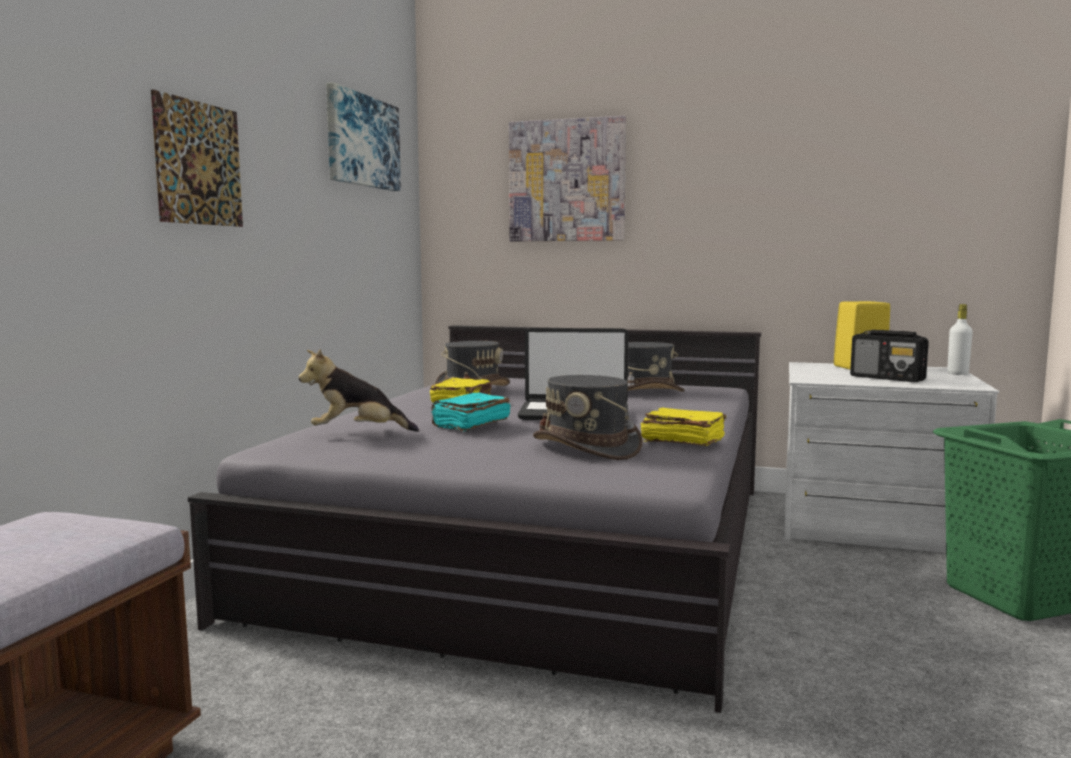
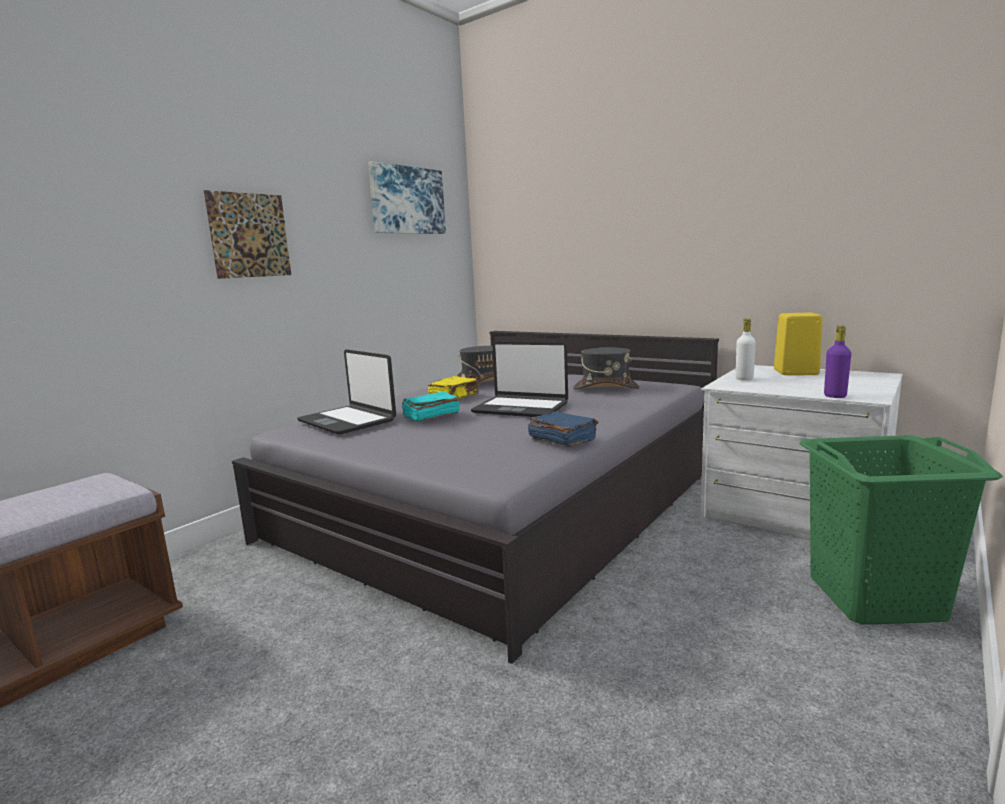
camera: 20 degrees right, 5 degrees up
plush toy [298,349,419,432] -> laptop [297,349,396,435]
picture [509,116,626,242] -> none
grey hat [533,375,642,460] -> none
yellow book [641,407,726,446] -> blue book [528,411,598,447]
radio [850,330,929,382] -> none
white bottle [947,304,973,375] -> white bottle moved to [736,318,756,380]
none -> purple bottle [824,326,851,398]

